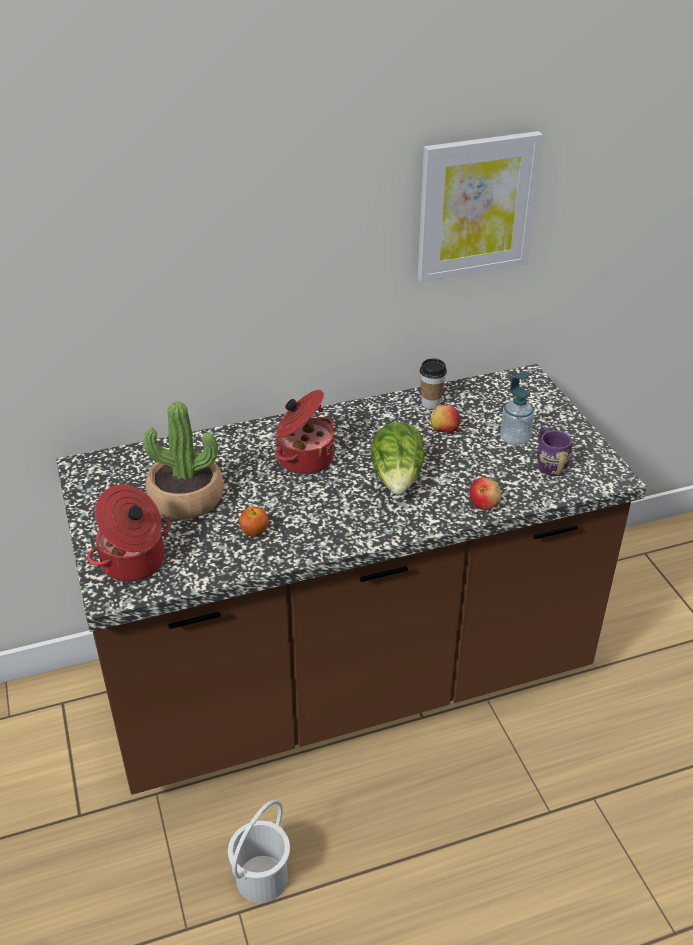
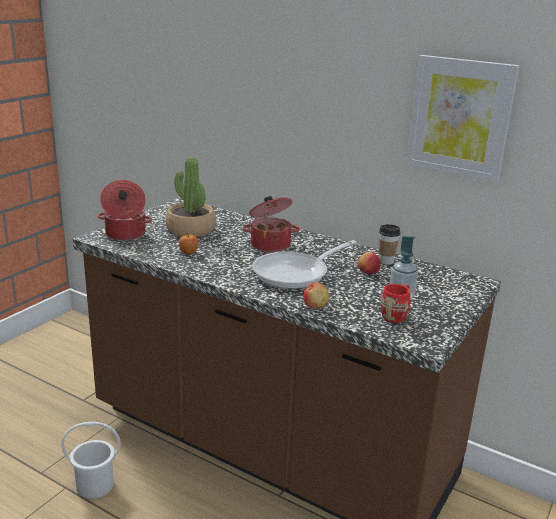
camera: 50 degrees right, 15 degrees down
lettuce [371,422,425,495] -> frying pan [252,240,357,289]
purple mug [537,427,572,476] -> red mug [380,284,410,323]

